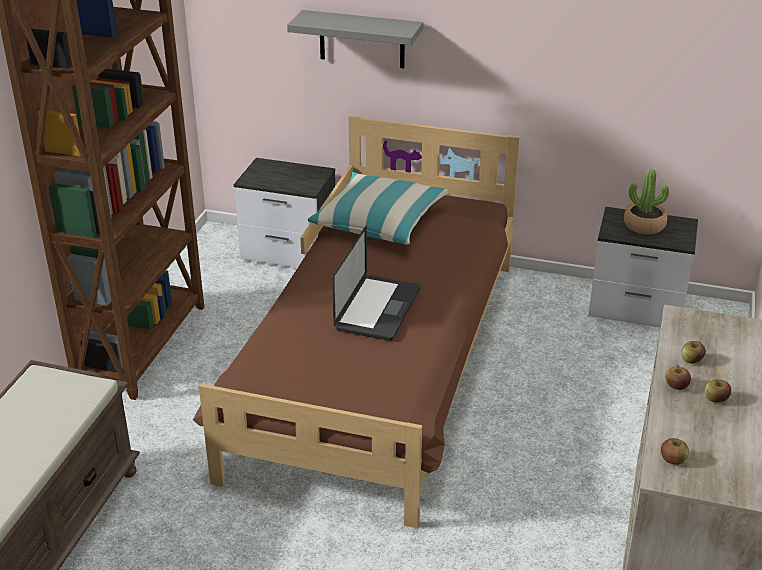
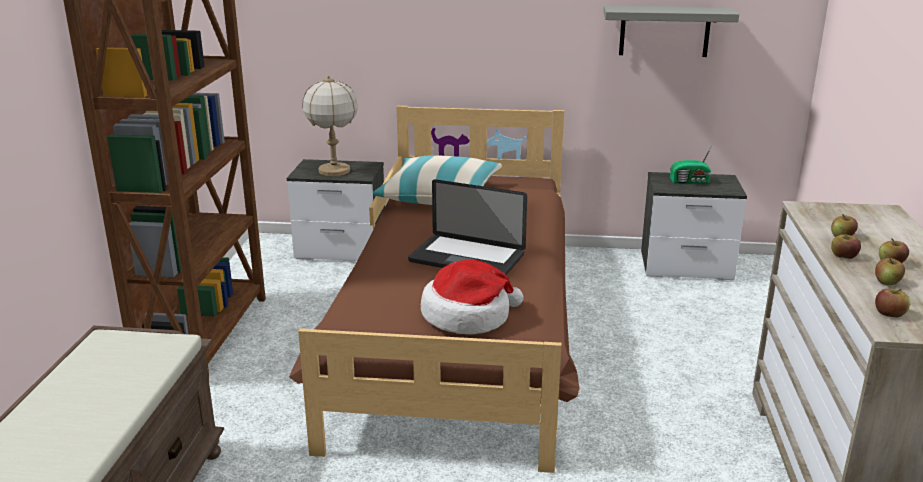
camera: 10 degrees left, 10 degrees down
grey shelf [287,10,423,68] -> grey shelf moved to [603,5,739,57]
laptop [332,226,421,341] -> laptop turned 105 degrees clockwise [408,179,527,275]
potted plant [624,169,669,234] -> radio [670,144,713,184]
none -> table lamp [302,75,358,176]
none -> hat [421,260,523,335]
none -> apple [875,258,905,285]

